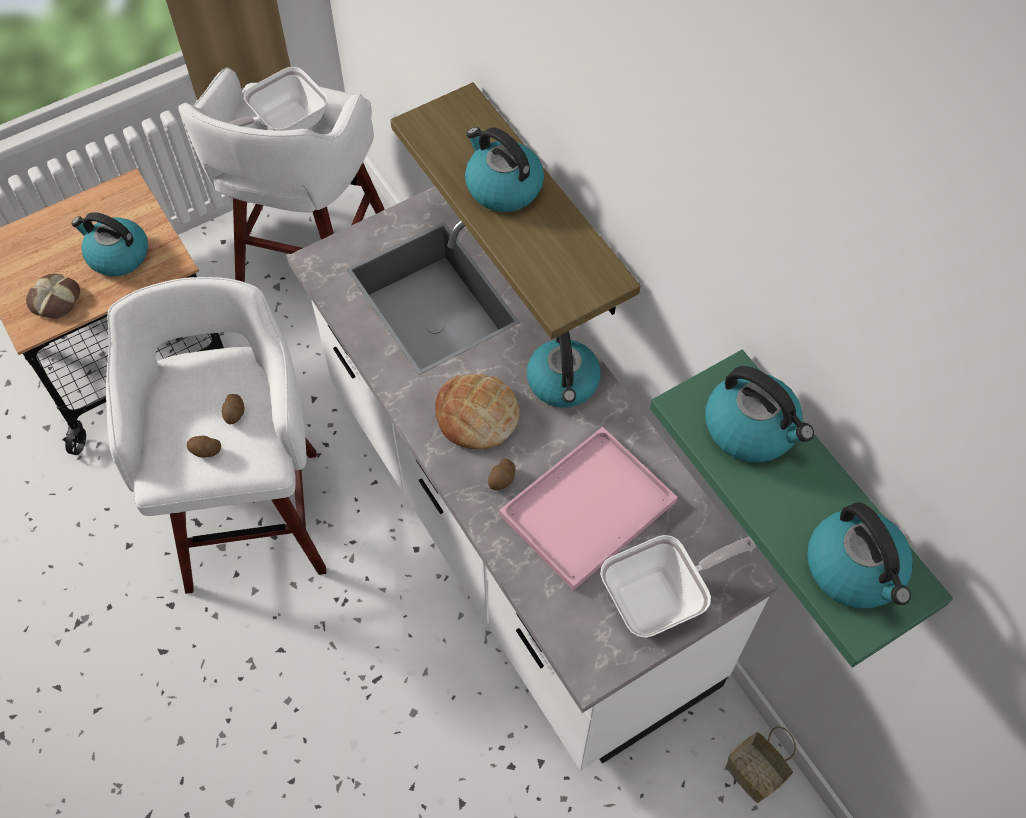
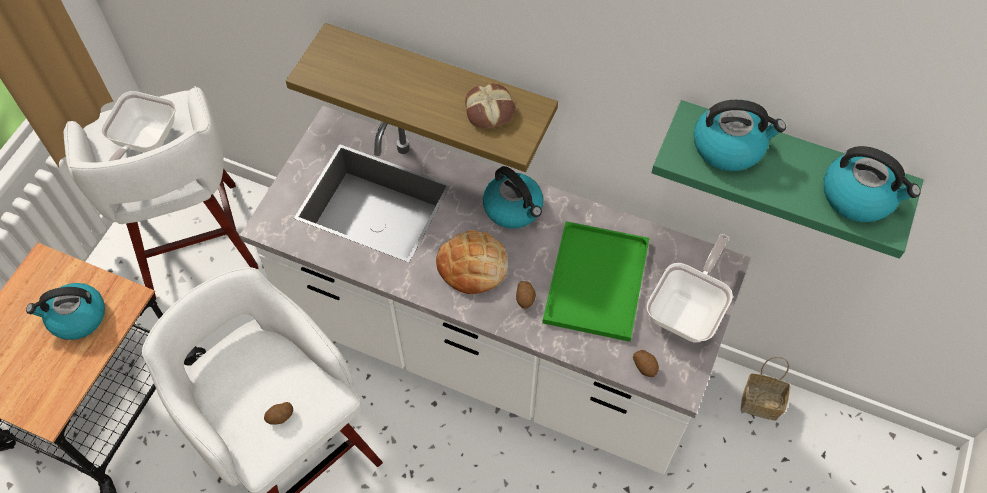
camera: 35 degrees left, 0 degrees up
bread [26,274,80,319] -> bread moved to [465,84,516,129]
potato [222,394,245,424] -> potato moved to [633,350,659,377]
kettle [465,127,544,212] -> none
pink tray [499,427,678,590] -> green tray [542,221,650,342]

